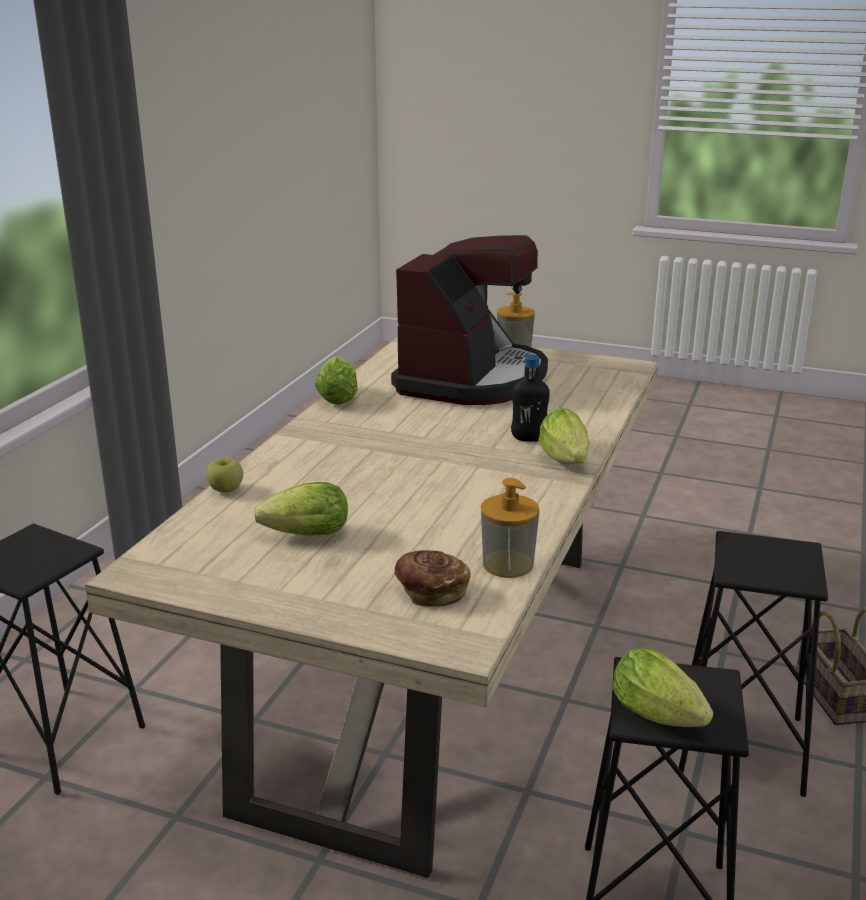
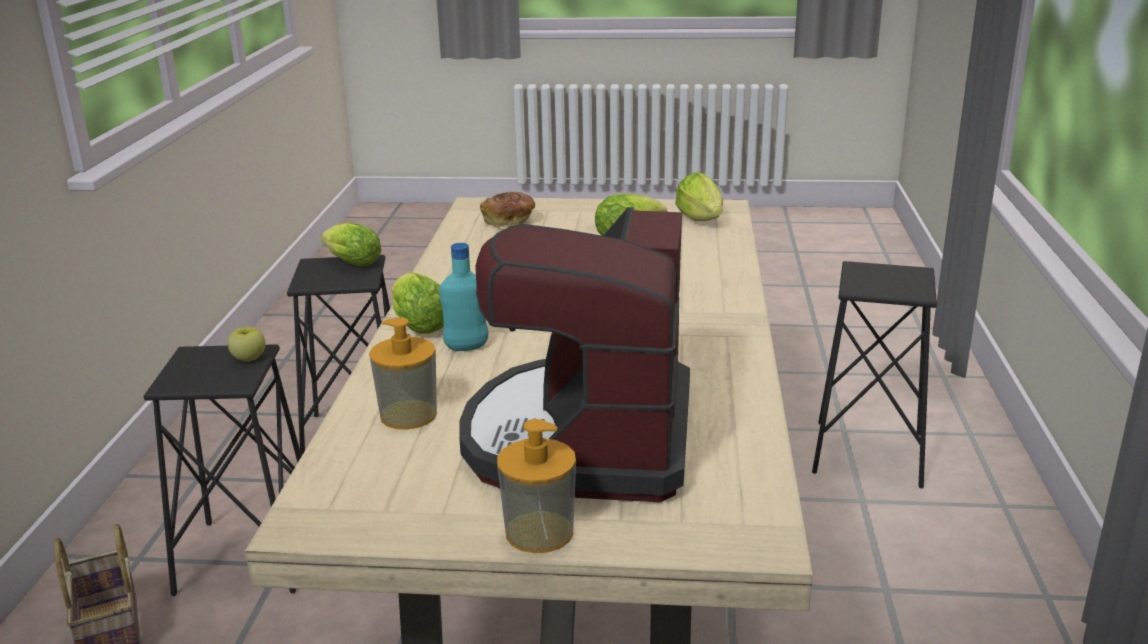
camera: 165 degrees right, 0 degrees up
apple [206,458,243,492] -> apple moved to [228,327,265,362]
lettuce [315,356,358,405] -> lettuce moved to [675,172,723,221]
soap dispenser [481,478,539,578] -> soap dispenser moved to [369,318,437,430]
black bottle [511,354,550,442] -> turquoise bottle [439,243,488,351]

